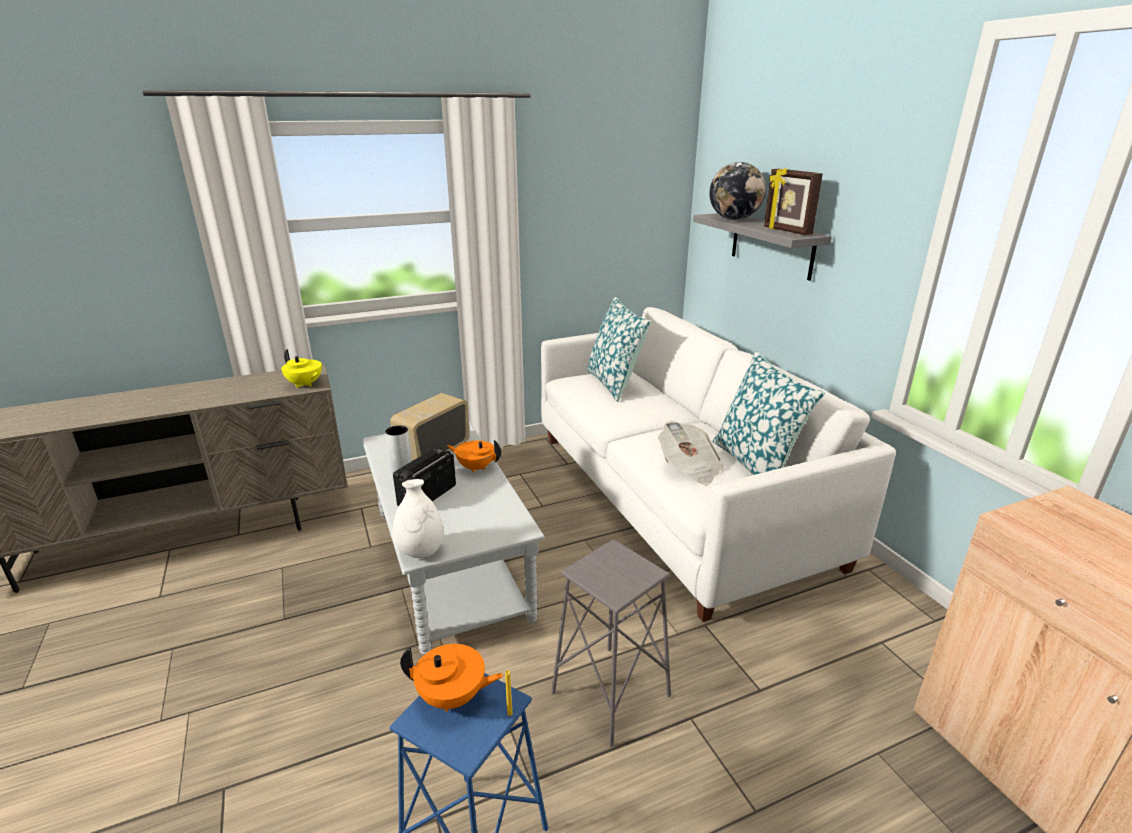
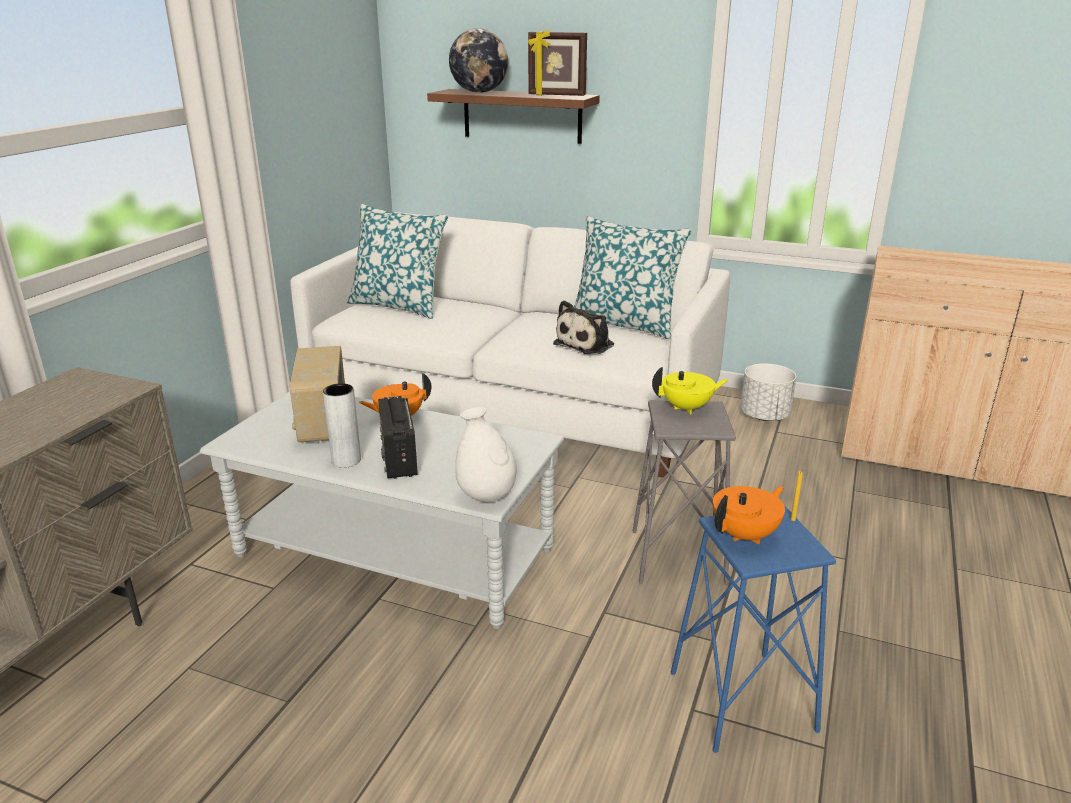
camera: 45 degrees left, 0 degrees up
yellow teapot [281,349,322,388] -> yellow teapot moved to [652,367,728,414]
newspaper [658,421,724,486] -> plush toy [553,300,614,354]
grey shelf [693,213,832,281] -> brown shelf [427,89,600,144]
none -> white planter [740,364,797,421]

